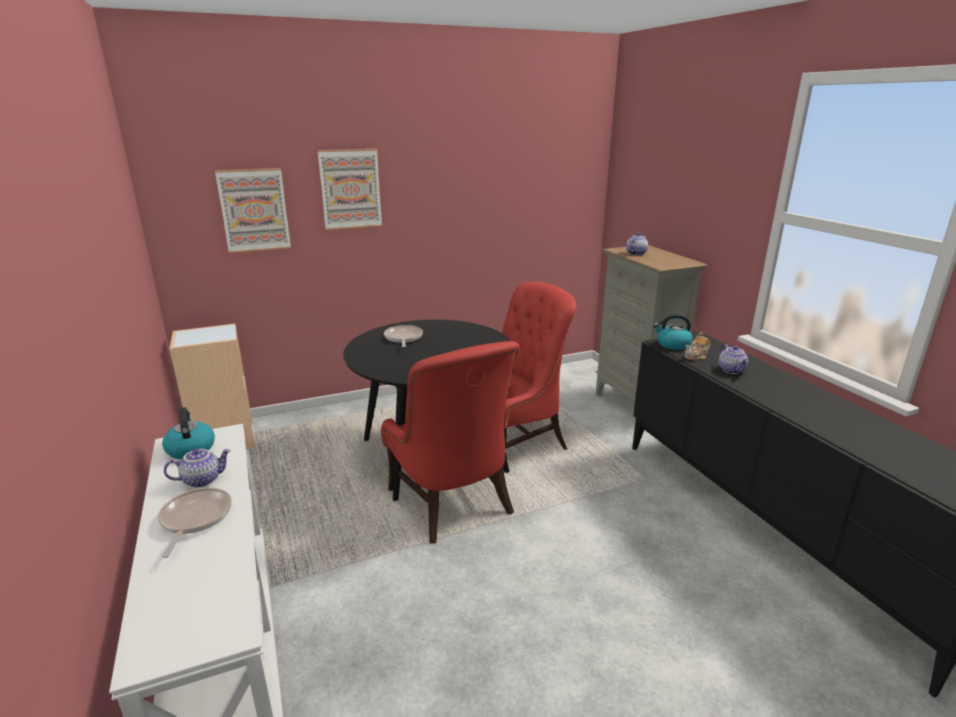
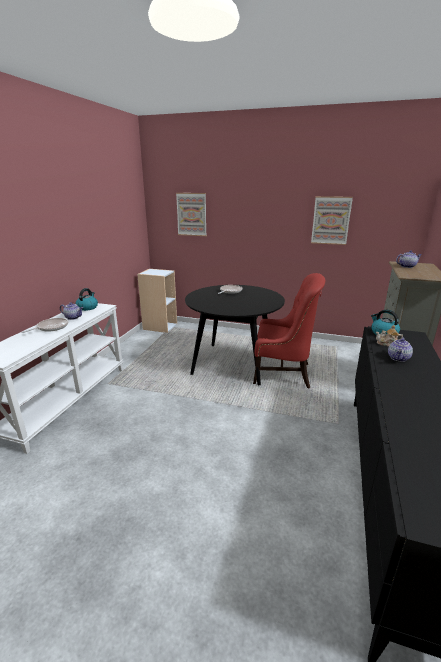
camera: 40 degrees right, 0 degrees up
picture [317,149,382,230] -> picture moved to [311,196,353,245]
red chair [381,341,520,544] -> none

